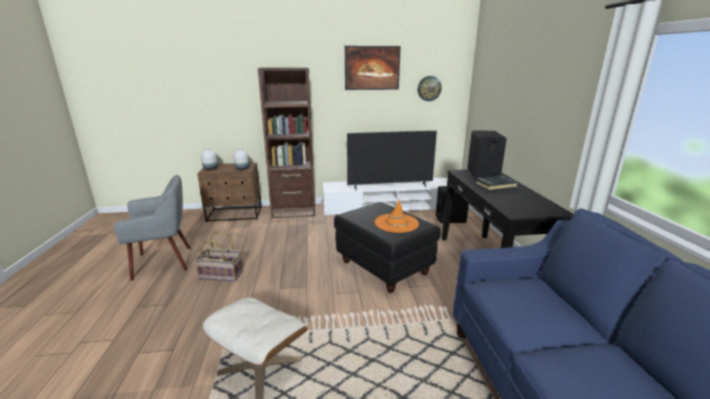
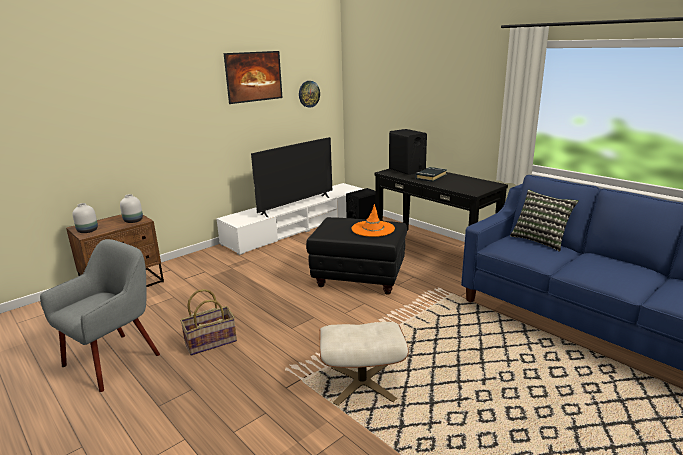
camera: 35 degrees left, 0 degrees up
brown bookcase [258,67,315,218] -> none
none -> pillow [510,189,579,252]

